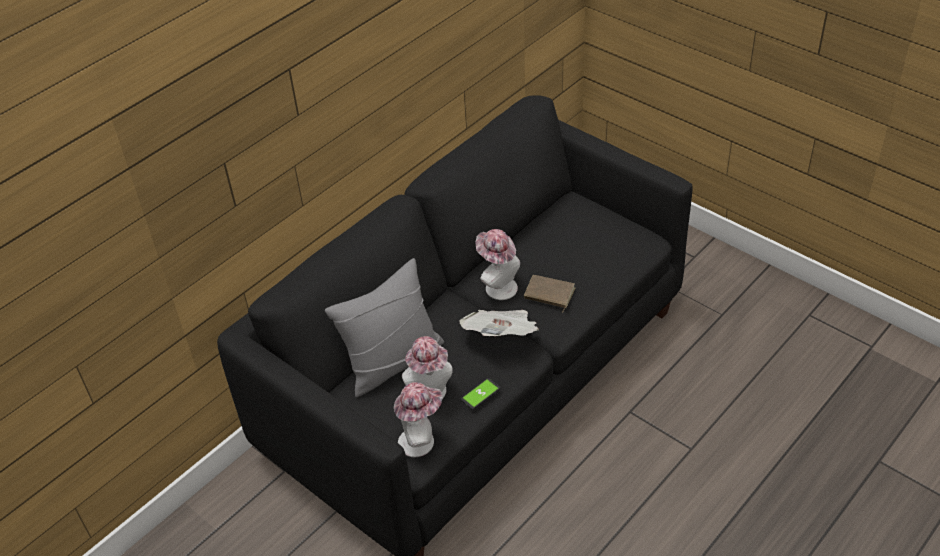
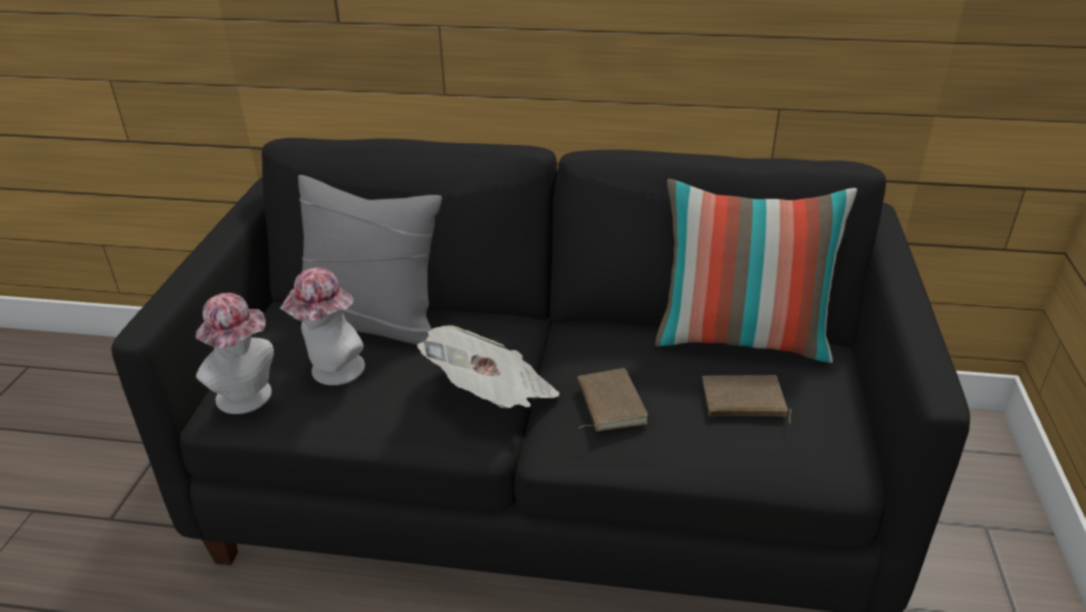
camera: 55 degrees right, 10 degrees down
phone [460,378,500,410] -> none
hat [476,229,520,300] -> none
none -> pillow [655,179,857,363]
none -> brown book [702,375,791,424]

